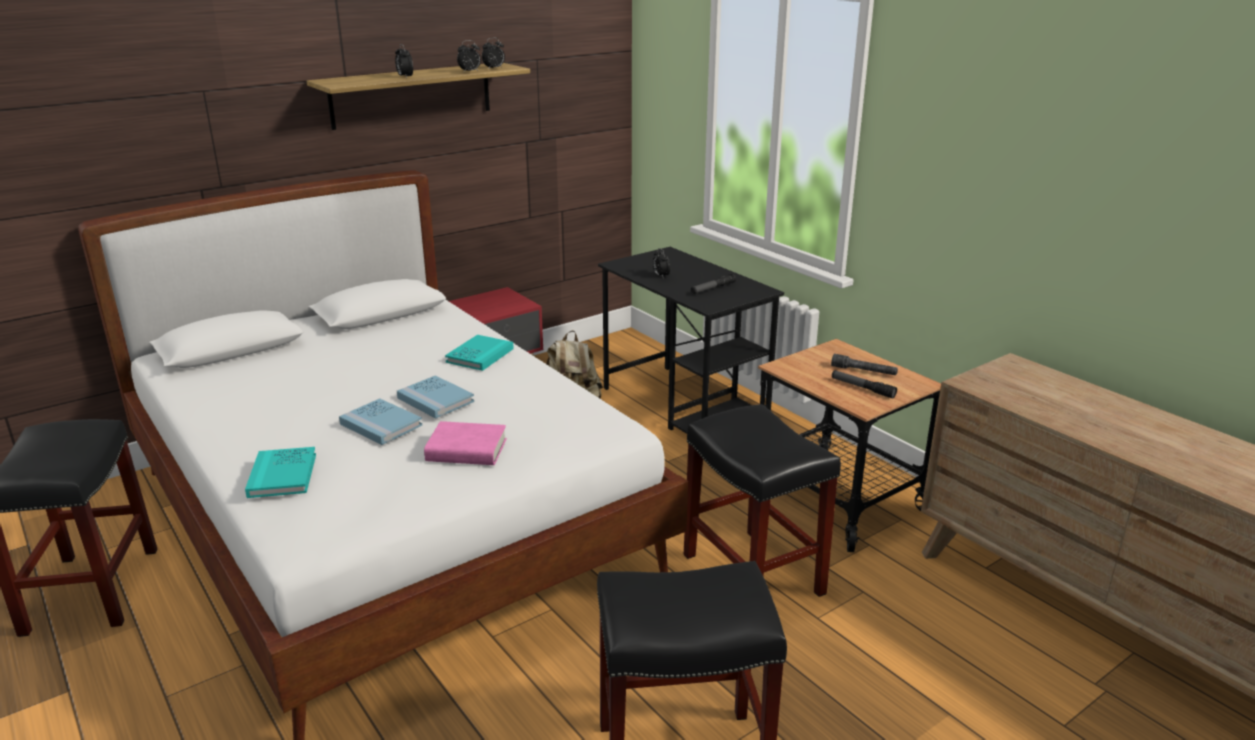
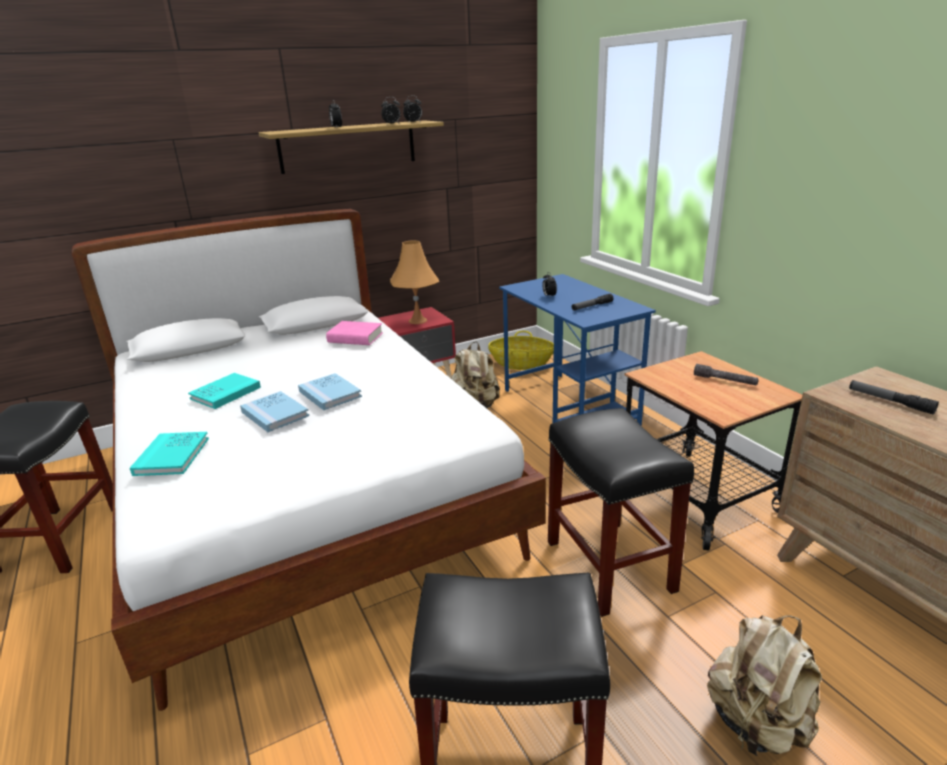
camera: 10 degrees right, 0 degrees up
pink book [424,421,507,465] -> pink book moved to [326,321,383,345]
turquoise book [445,335,514,371] -> turquoise book moved to [188,373,261,409]
black desk [598,247,784,434] -> blue desk [499,274,656,426]
flashlight [832,370,897,399] -> flashlight moved to [849,380,939,415]
none -> orange table lamp [390,241,439,324]
none -> basket [488,331,554,370]
none -> beige backpack [707,615,822,756]

